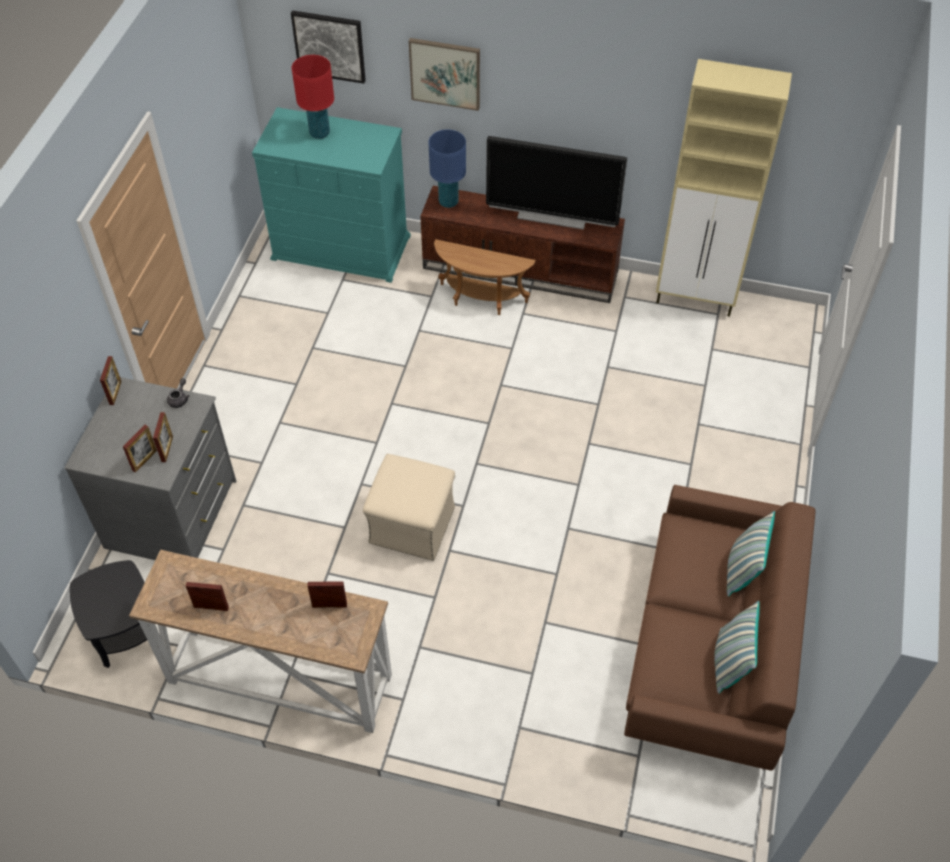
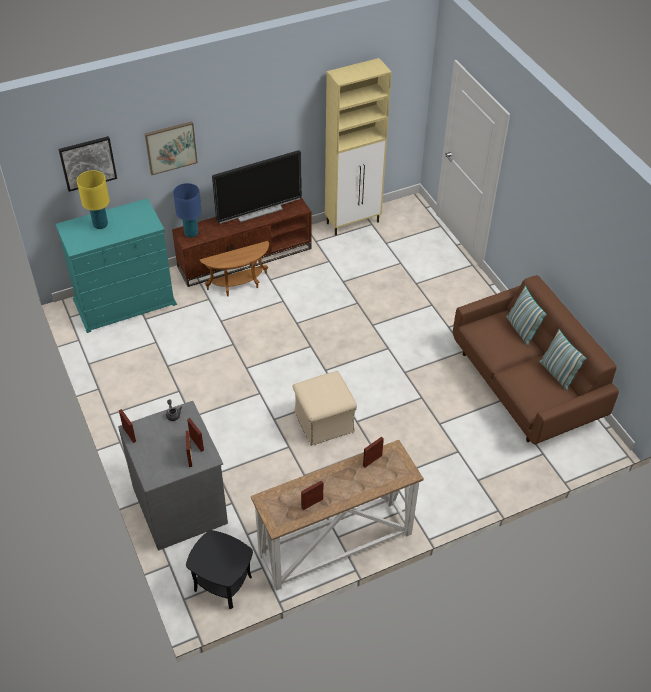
camera: 40 degrees left, 5 degrees down
red table lamp [292,55,334,139] -> yellow table lamp [77,170,110,229]

